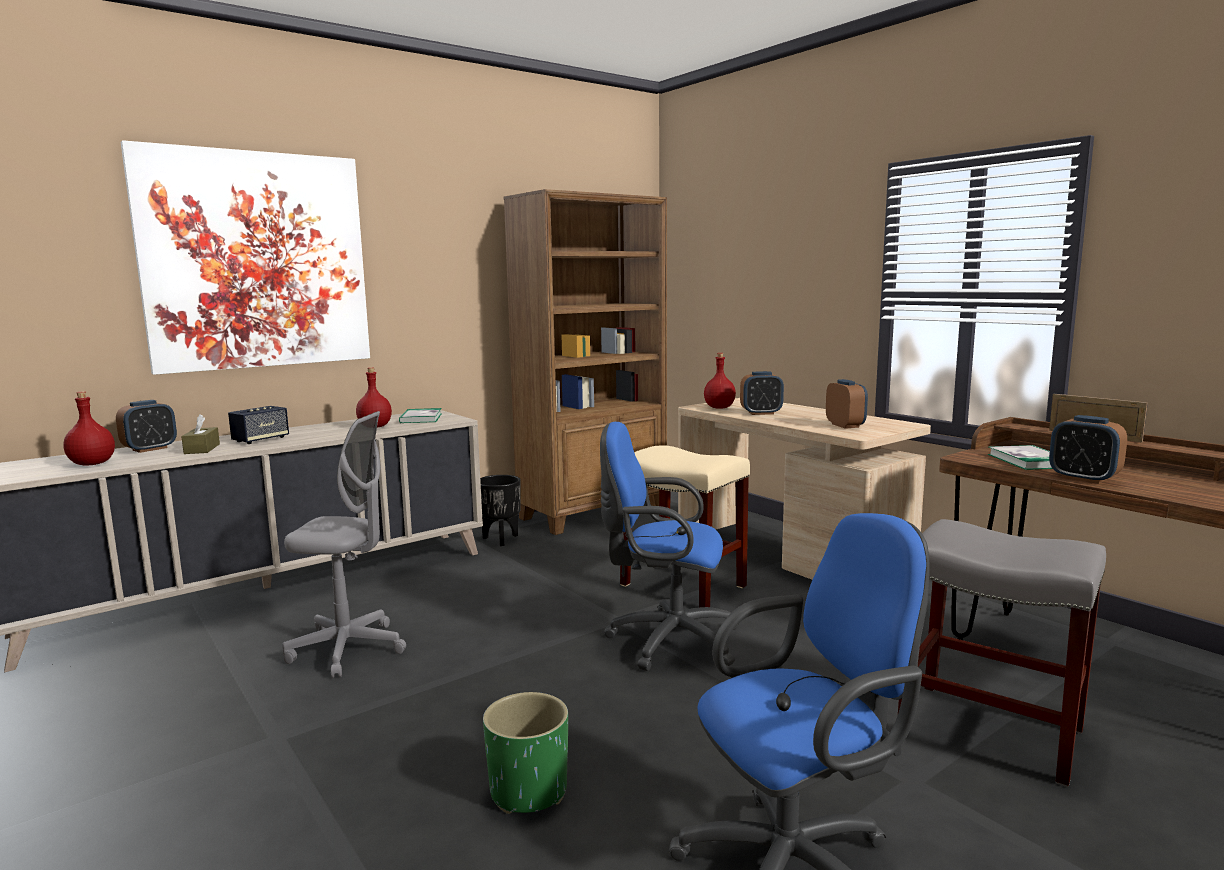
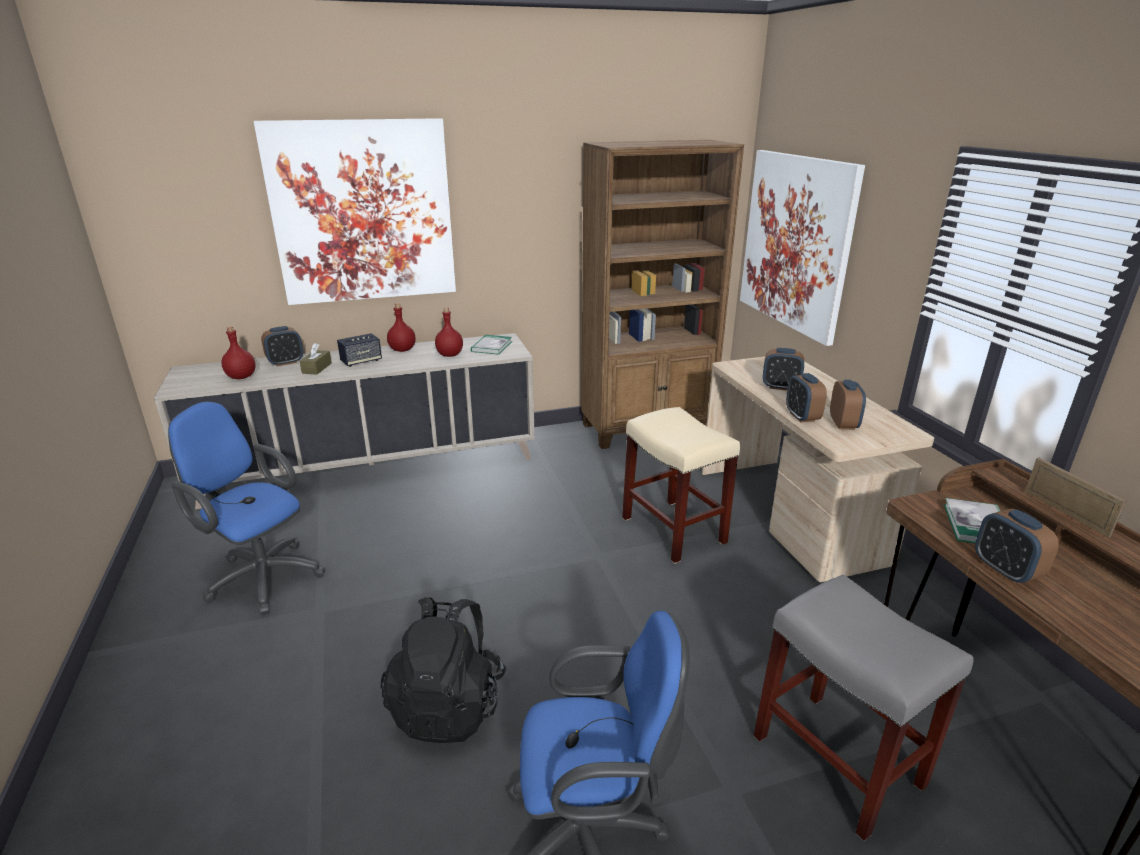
camera: 20 degrees right, 15 degrees up
grey office chair [282,411,406,678] -> none
black planter [480,475,521,546] -> none
green planter [483,692,568,814] -> black backpack [381,597,506,743]
blue office chair [600,422,738,671] -> blue office chair moved to [168,401,325,615]
red bottle [704,353,736,409] -> red bottle moved to [387,303,416,352]
none -> picture [740,150,865,346]
none -> alarm clock [786,373,827,423]

